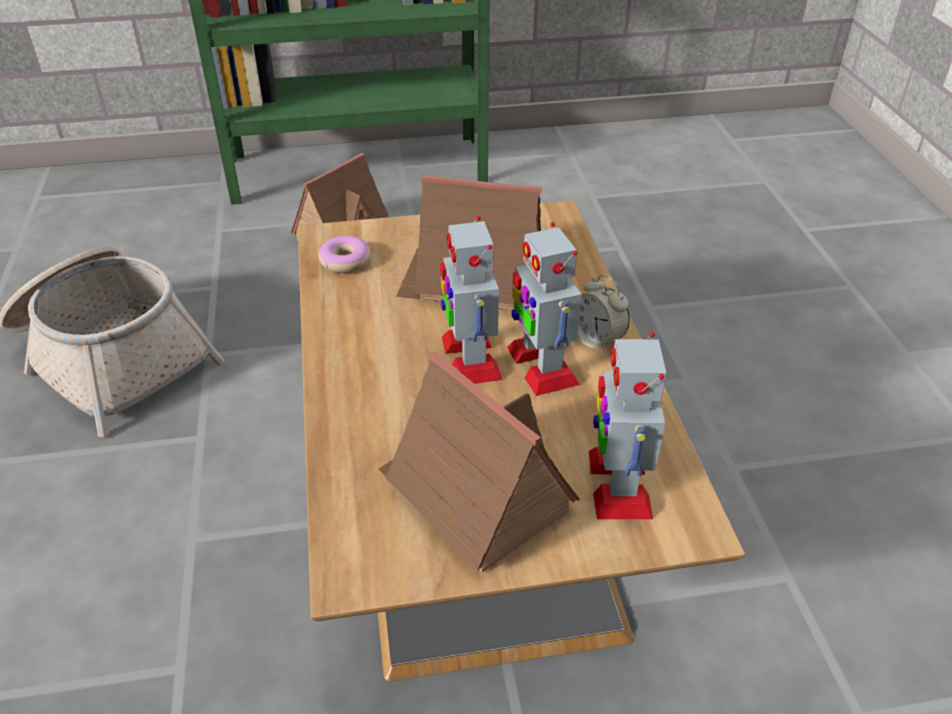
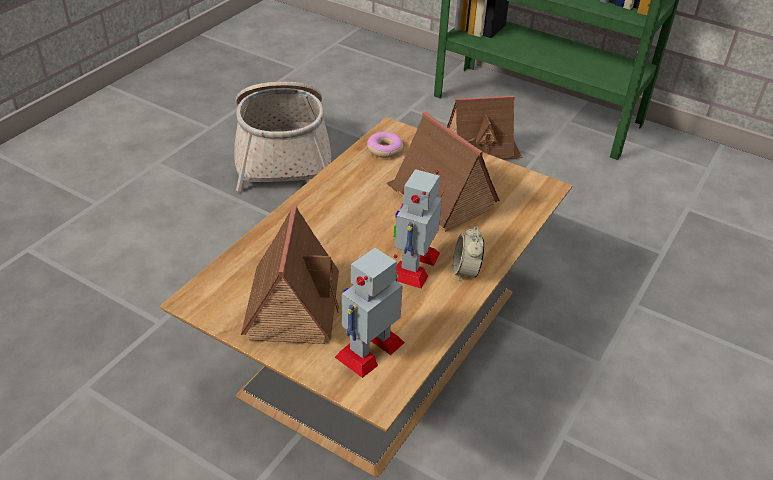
camera: 40 degrees right, 0 degrees up
toy robot [440,216,502,384] -> none

